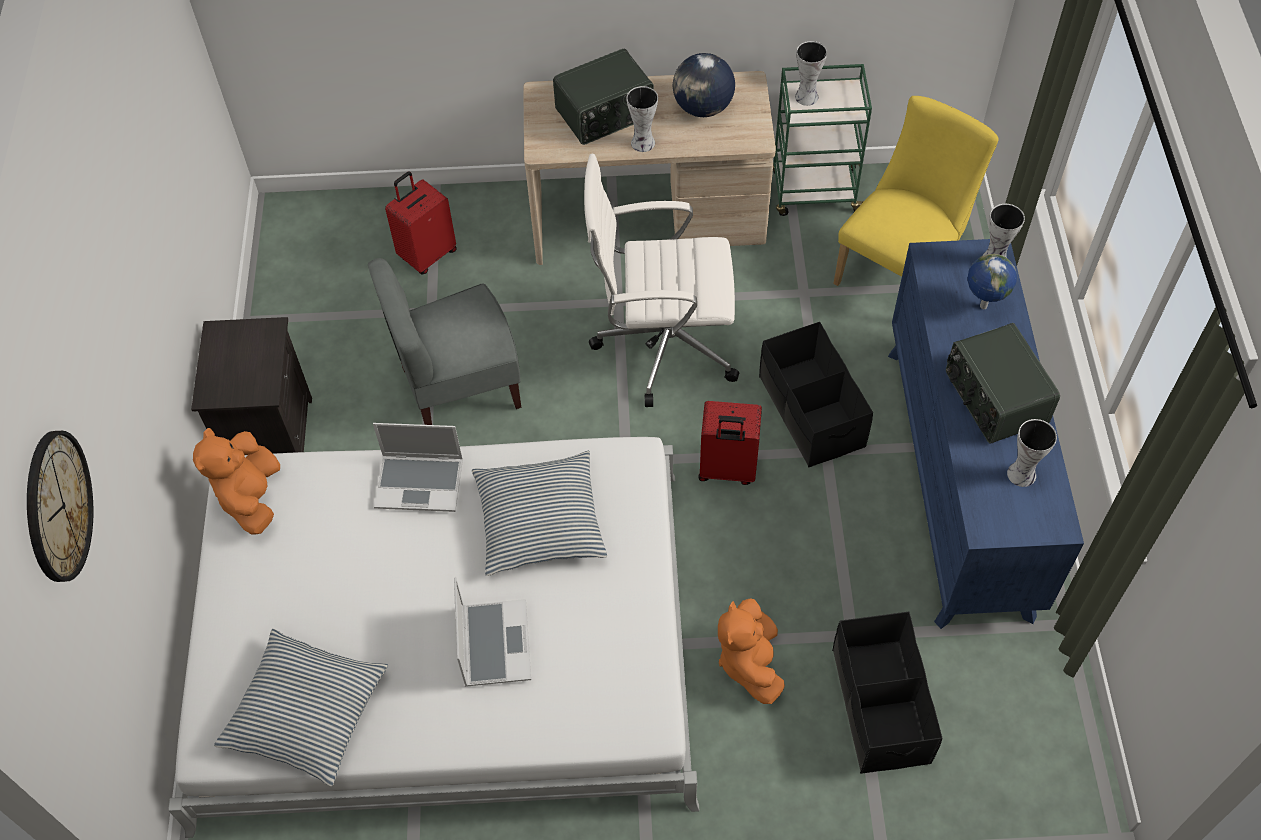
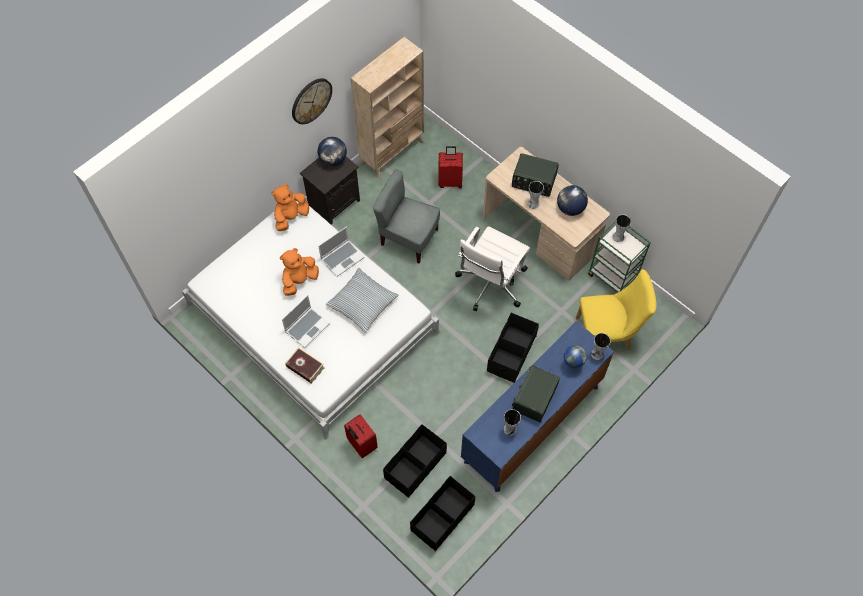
camera: 45 degrees right, 5 degrees up
wall clock [27,431,93,582] -> wall clock moved to [292,78,332,124]
pillow [214,629,388,787] -> none
laptop [373,423,463,512] -> laptop turned 90 degrees counterclockwise [318,227,364,277]
white office chair [584,154,739,407] -> white office chair turned 105 degrees counterclockwise [455,226,530,311]
red suitcase [698,401,762,485] -> red suitcase moved to [344,415,378,459]
orange plush toy [718,599,785,704] -> orange plush toy moved to [280,248,319,296]
none -> book [285,347,325,384]
none -> globe [318,137,347,166]
none -> beige bookcase [350,37,424,178]
none -> black storage box [410,476,475,551]

